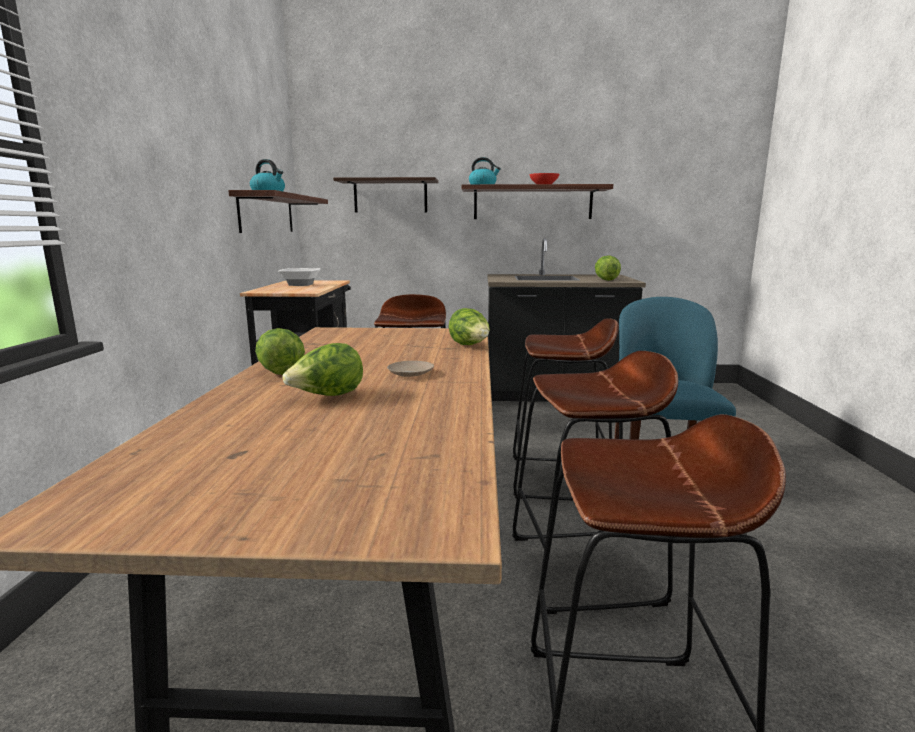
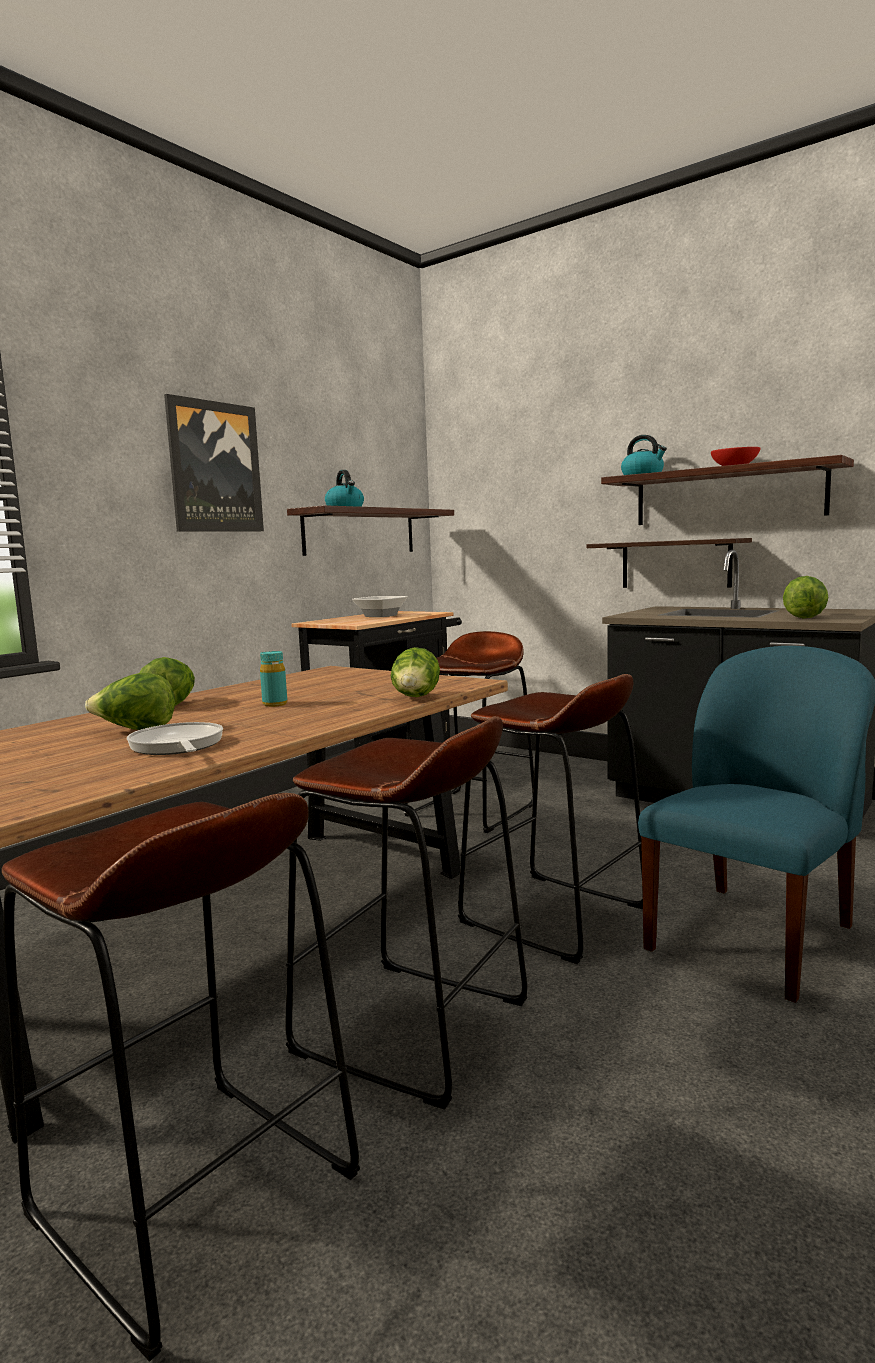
camera: 35 degrees right, 5 degrees down
shelf [333,177,438,213] -> shelf moved to [587,538,752,588]
beige plate [387,361,434,377] -> none
none -> frying pan [127,722,223,755]
none -> picture [164,394,264,532]
none -> turquoise bottle [260,651,287,707]

